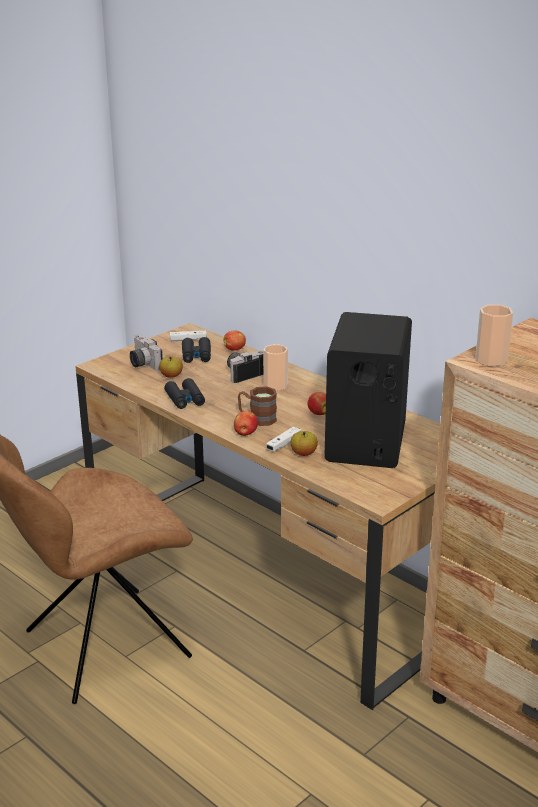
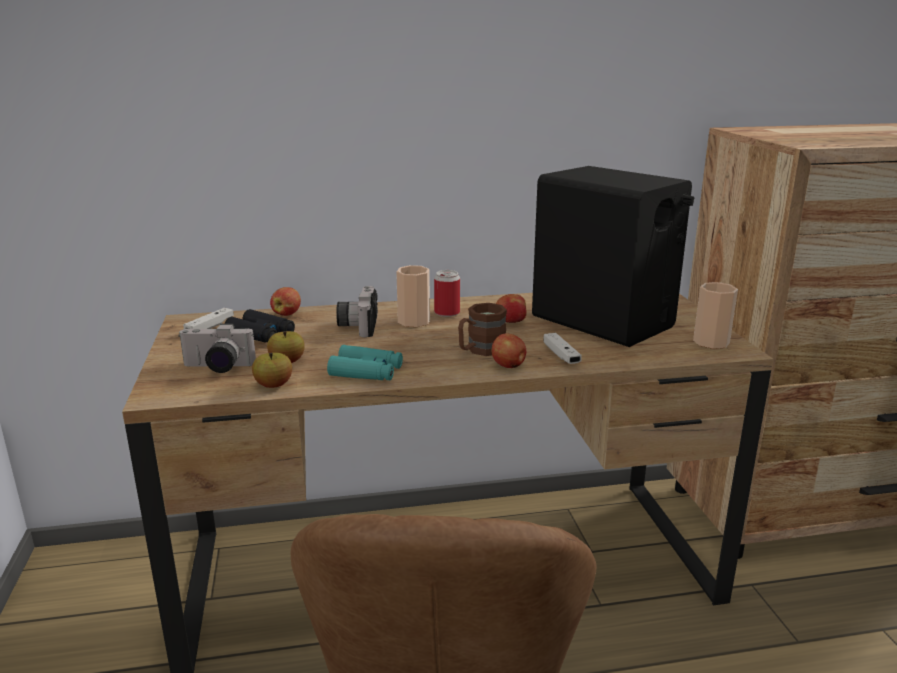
camera: 55 degrees left, 5 degrees down
black binoculars [164,378,205,409] -> turquoise binoculars [327,345,403,380]
apple [291,431,318,456] -> apple moved to [252,353,292,388]
cup [476,305,513,366] -> cup moved to [693,282,738,349]
none -> can [434,270,460,317]

